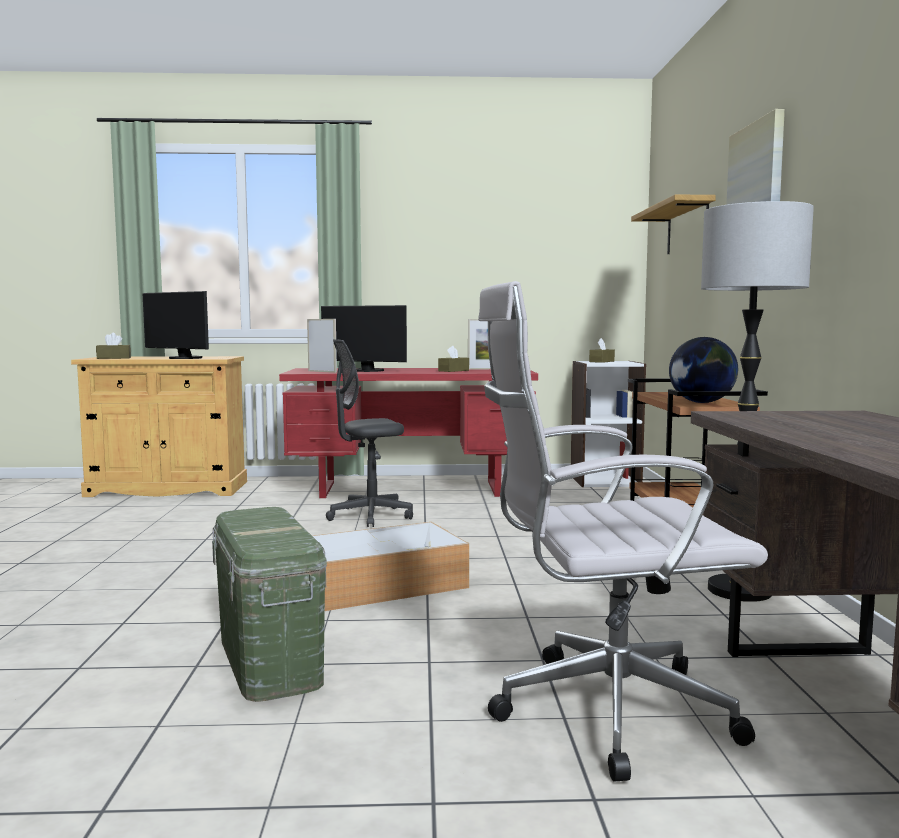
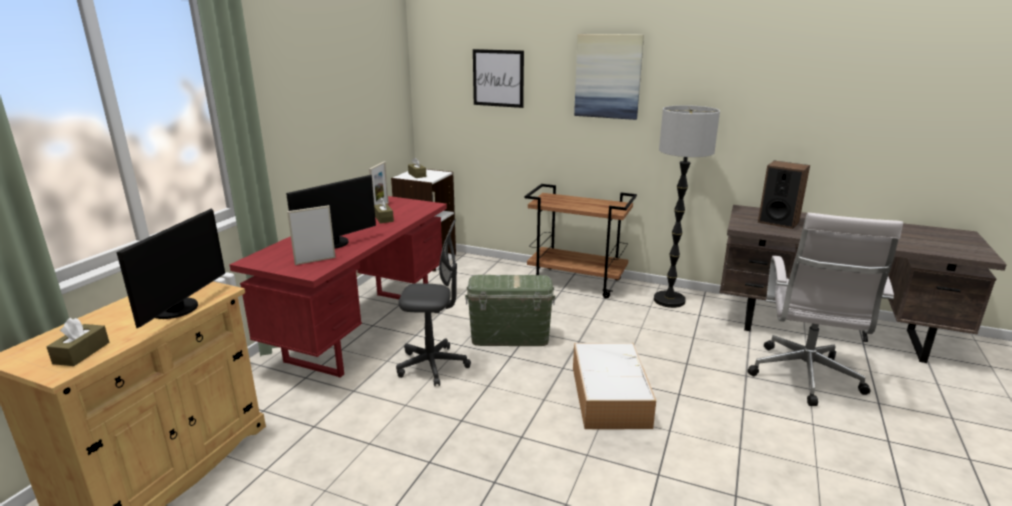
camera: 65 degrees left, 15 degrees up
monitor [143,291,209,359] -> monitor turned 45 degrees counterclockwise [117,208,225,328]
green storage box [212,507,327,702] -> green storage box moved to [465,275,555,346]
grey office chair [326,339,413,527] -> grey office chair turned 90 degrees counterclockwise [396,219,471,387]
shelf [631,195,716,254] -> picture [473,49,524,108]
globe [669,337,738,403] -> none
none -> speaker [758,161,810,229]

